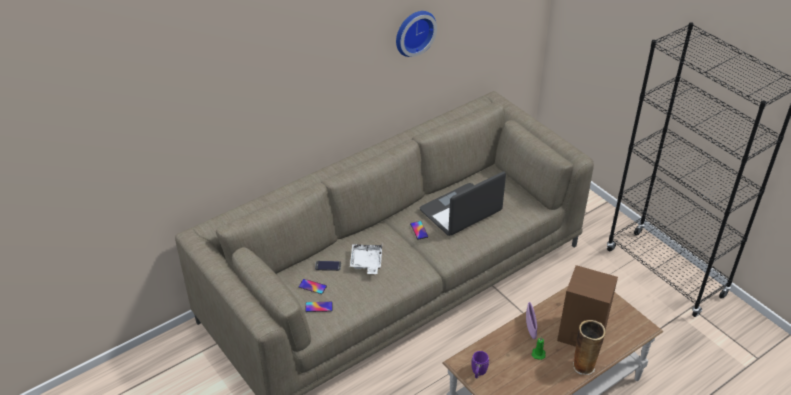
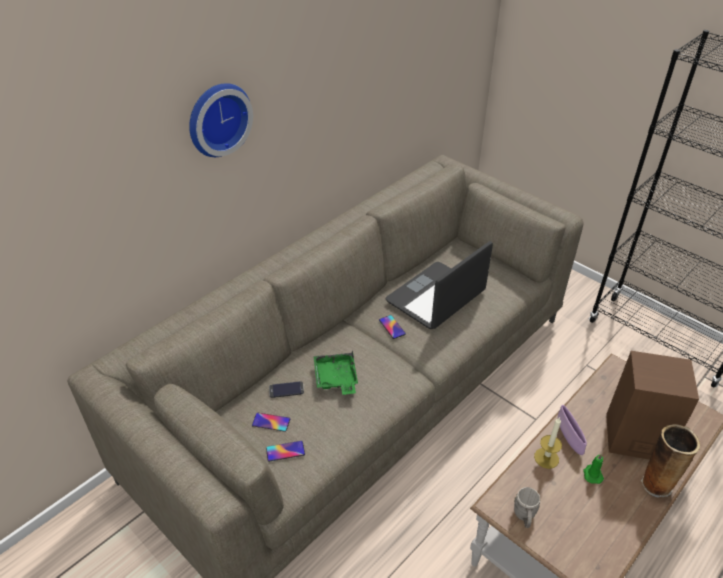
camera: 10 degrees left, 0 degrees up
white tray [350,244,382,274] -> green tray [313,351,358,395]
wall clock [396,11,437,57] -> wall clock moved to [189,84,253,157]
purple mug [471,351,489,379] -> grey mug [514,487,540,528]
none -> candle [534,417,562,469]

